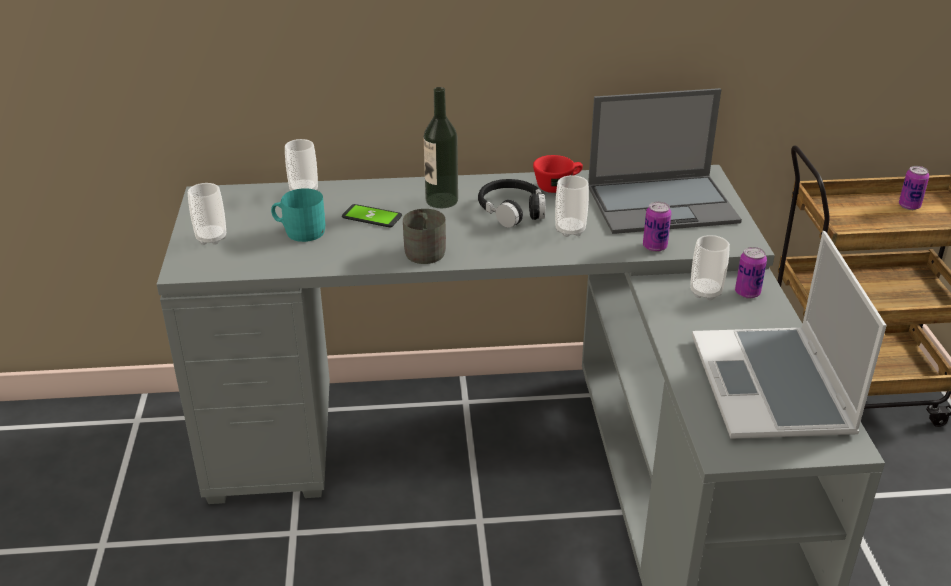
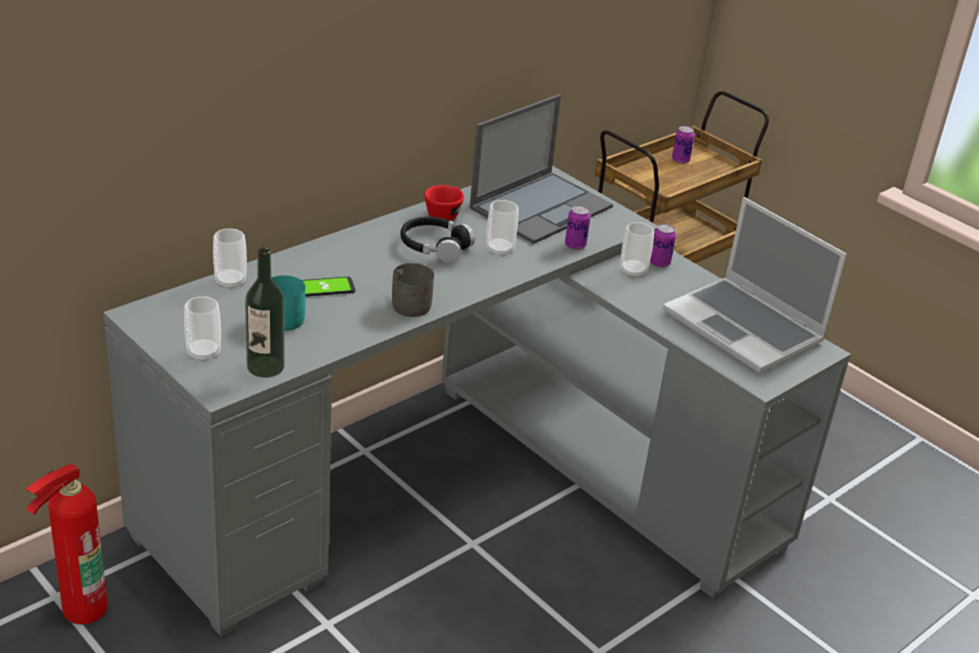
camera: 40 degrees left, 0 degrees up
bottle [424,87,458,208] -> bottle moved to [245,248,285,378]
none -> fire extinguisher [26,464,108,624]

